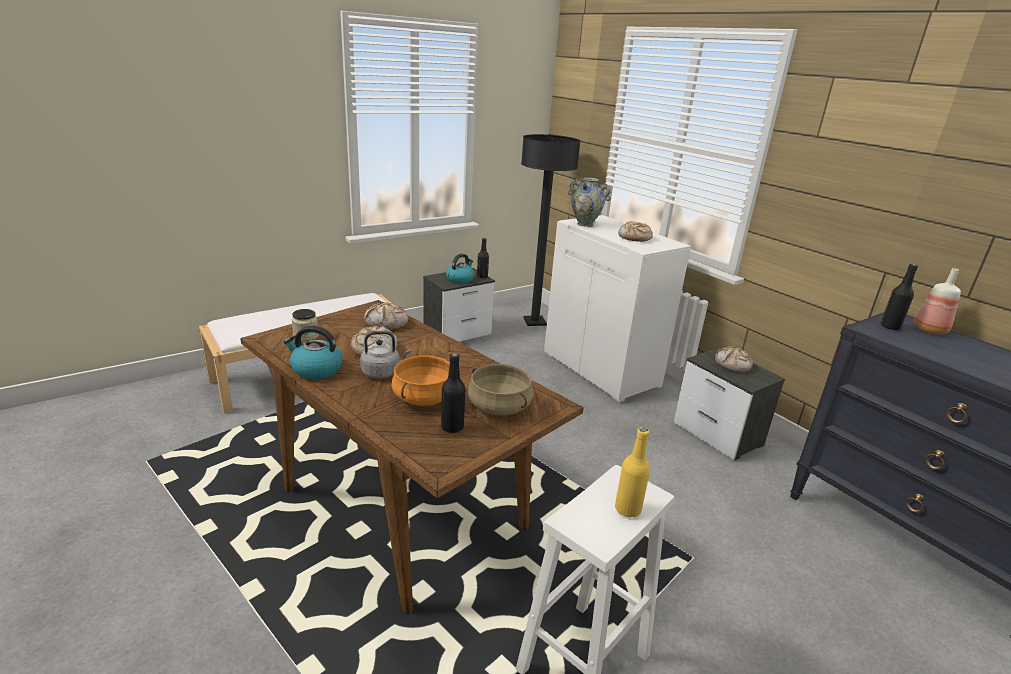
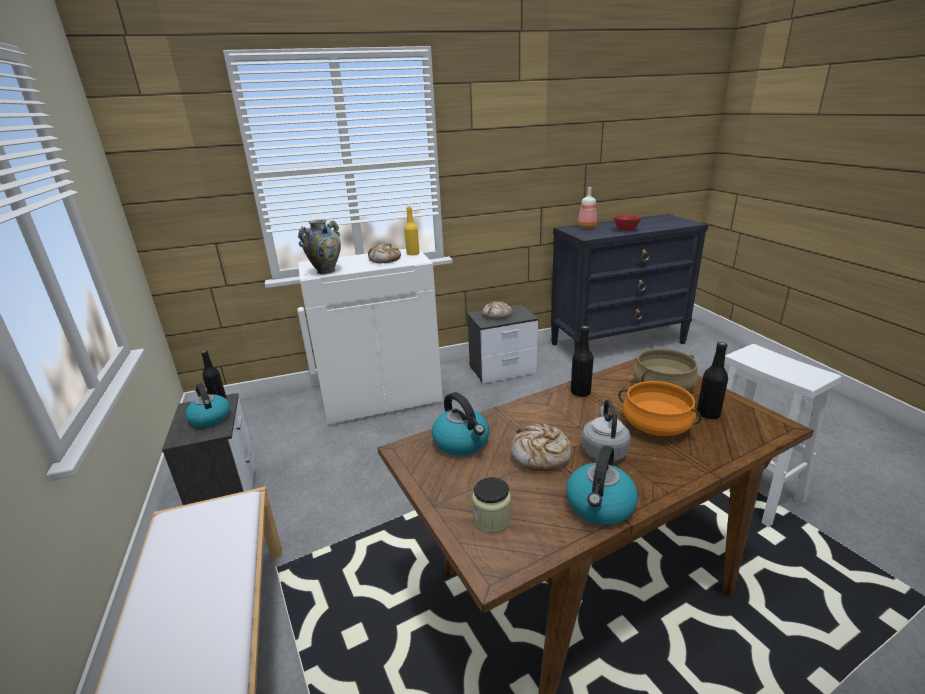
camera: 70 degrees left, 0 degrees up
bread [364,302,408,329] -> kettle [432,392,489,456]
black floor lamp [521,134,581,326] -> none
yellow bottle [615,427,650,517] -> yellow bottle moved to [404,206,420,255]
black bottle [880,263,918,330] -> black bottle moved to [571,326,594,397]
none -> red bowl [613,214,642,231]

